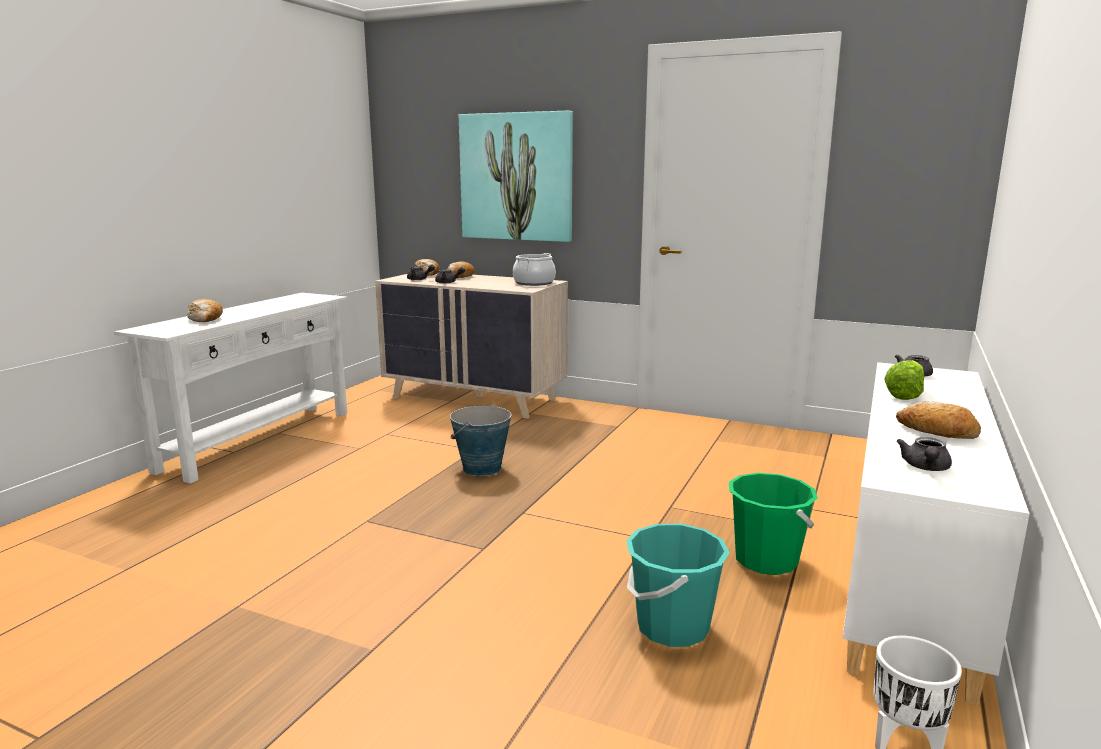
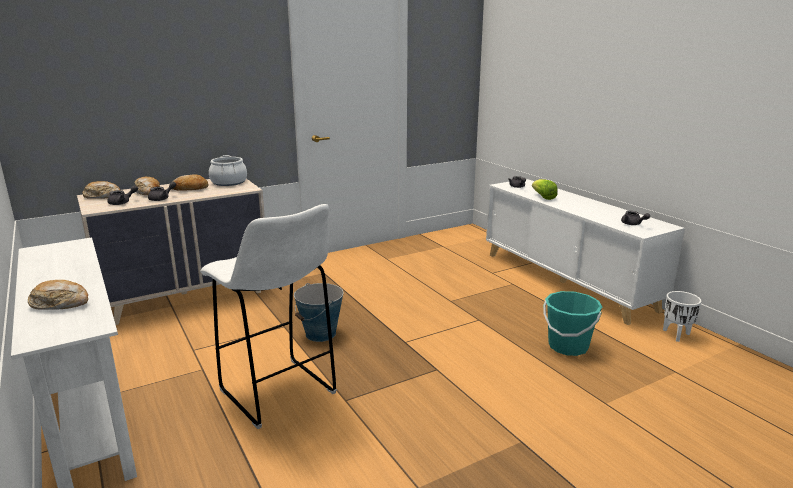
camera: 55 degrees left, 5 degrees up
picture [459,111,573,242] -> none
green bucket [729,473,818,575] -> none
bread [896,401,981,439] -> bread moved to [169,175,208,191]
none -> white stool [200,204,337,429]

